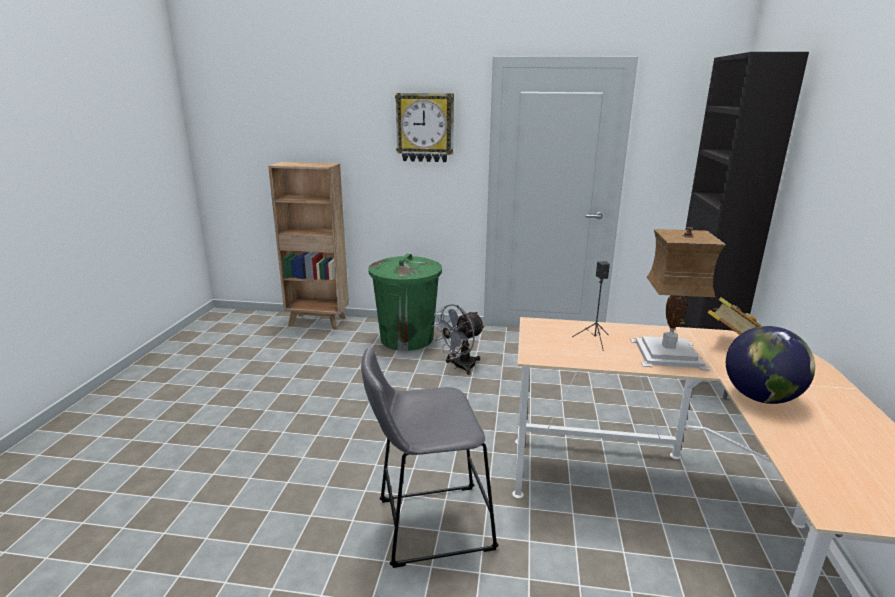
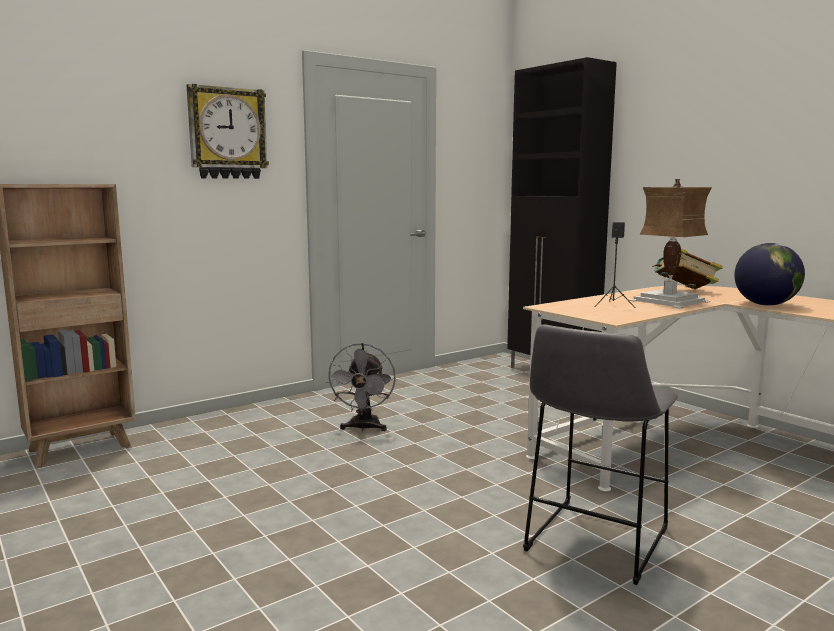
camera: 45 degrees left, 10 degrees down
green trash can [368,254,442,351] -> none

